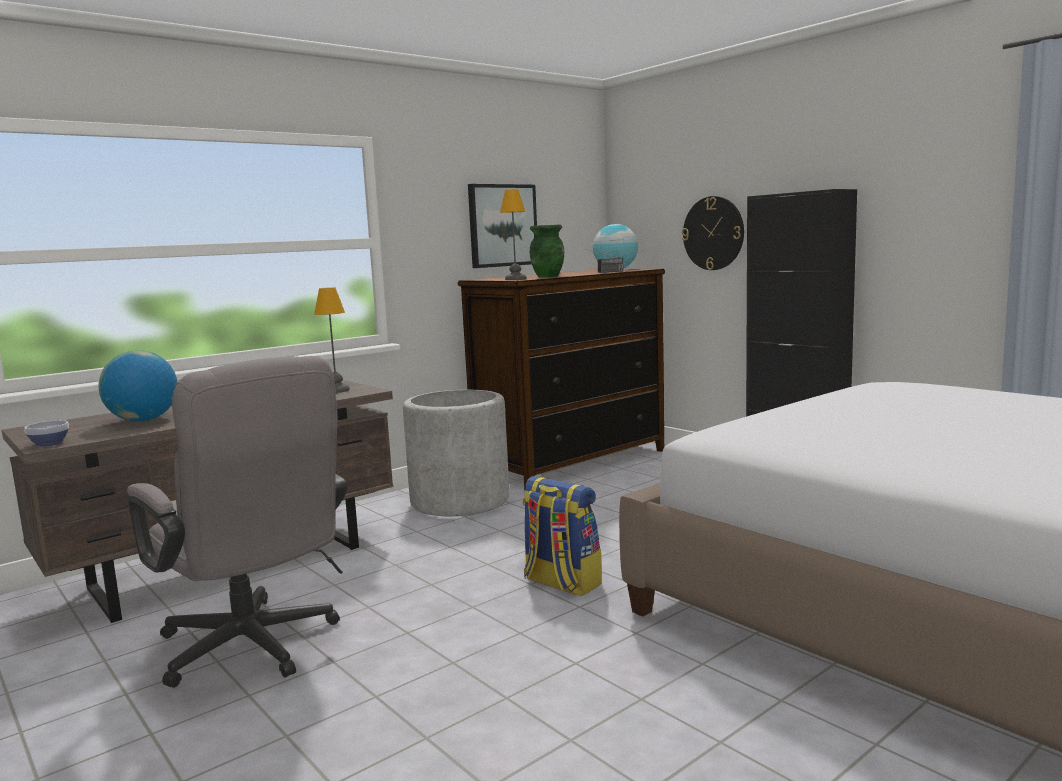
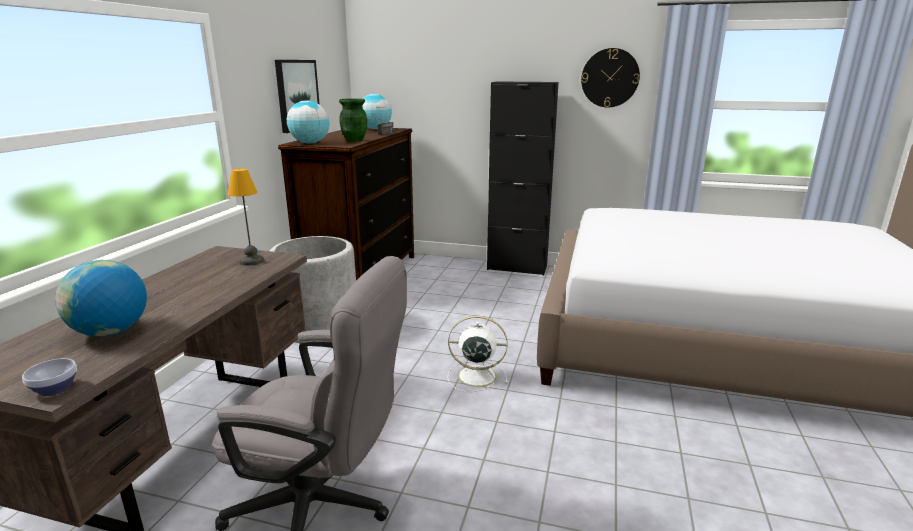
camera: 35 degrees left, 10 degrees up
table lamp [500,189,527,280] -> none
backpack [522,476,602,597] -> white fan [448,316,508,392]
wall clock [682,196,744,270] -> wall clock moved to [581,48,640,107]
none -> globe [287,100,329,143]

